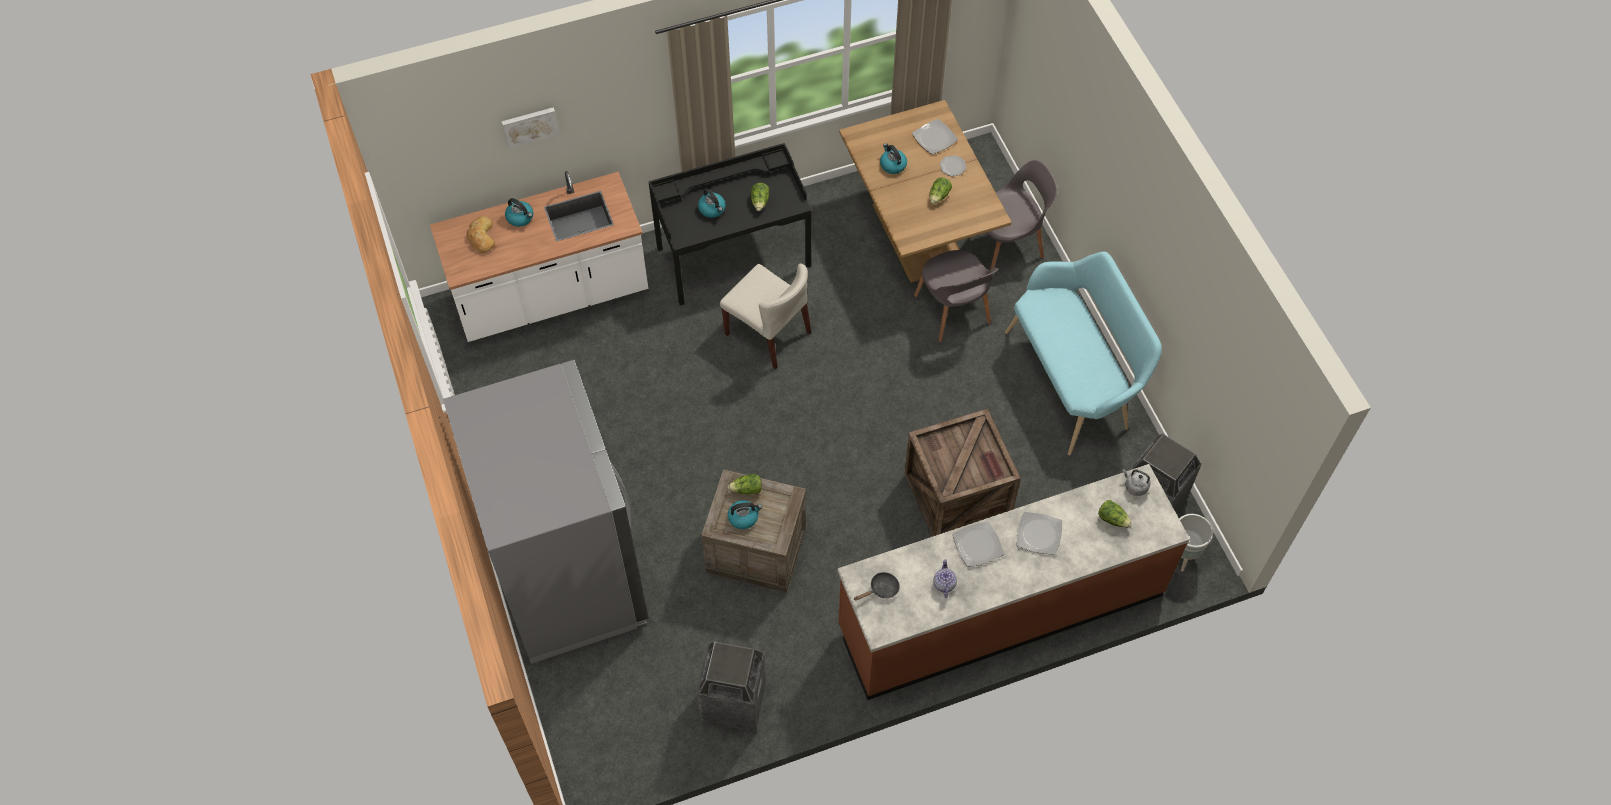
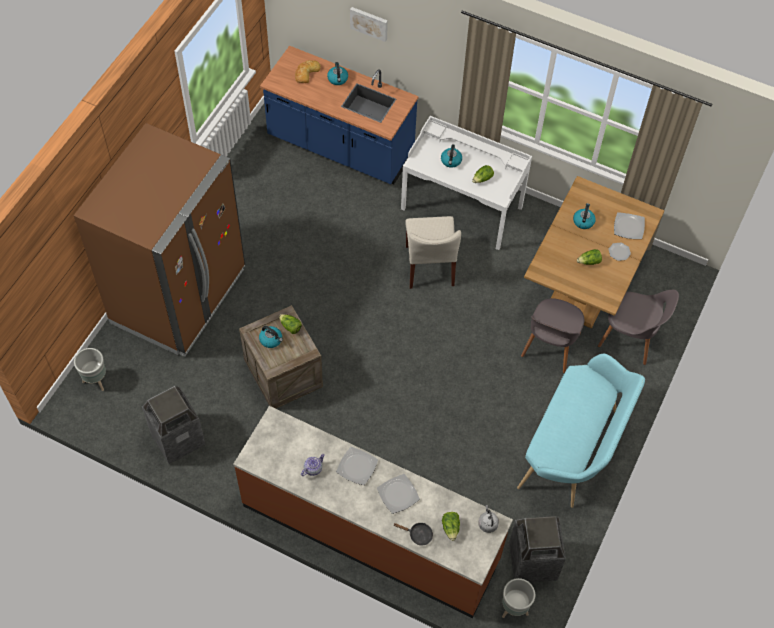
camera: 45 degrees right, 0 degrees up
white counter [430,171,648,342] -> blue counter [260,46,419,184]
grey fridge [443,360,649,664] -> brown fridge [74,123,245,357]
black desk [649,143,812,305] -> white desk [401,116,532,250]
black frying pan [854,572,900,601] -> black frying pan moved to [394,523,433,546]
crate [905,408,1021,537] -> none
none -> grey planter [74,348,106,391]

